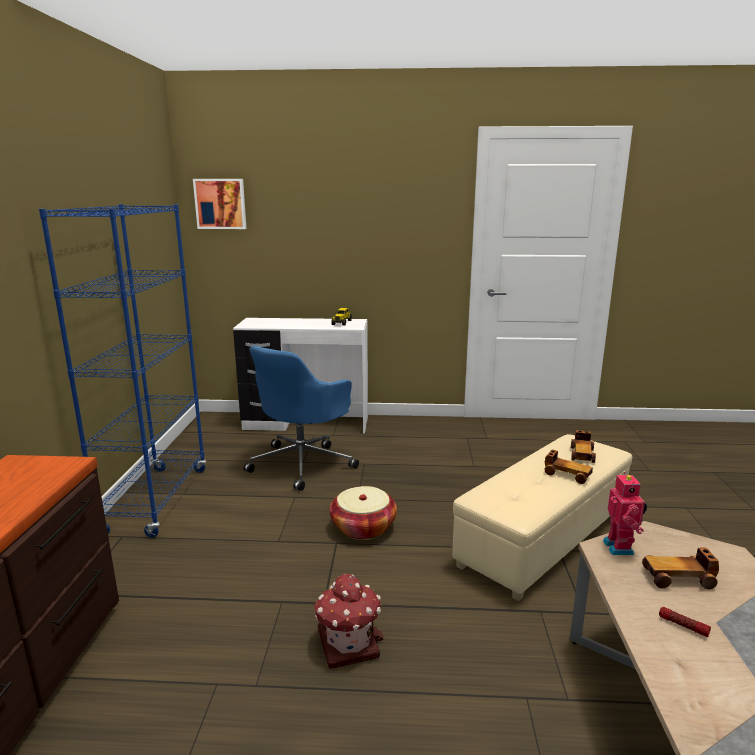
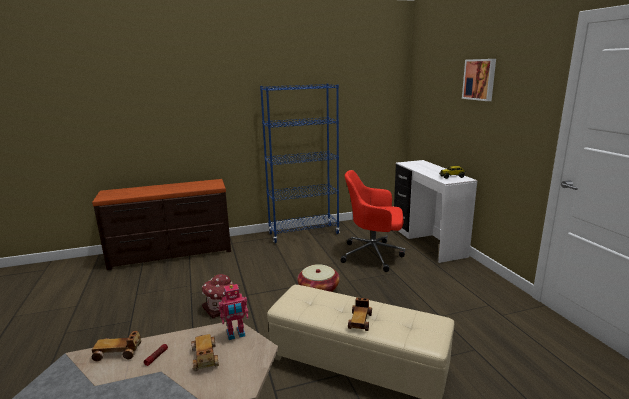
camera: 70 degrees right, 0 degrees up
picture [193,179,247,229] -> picture moved to [462,59,496,101]
blue office chair [243,346,359,491] -> red office chair [341,170,406,272]
toy car [571,430,596,463] -> toy car moved to [92,331,141,361]

